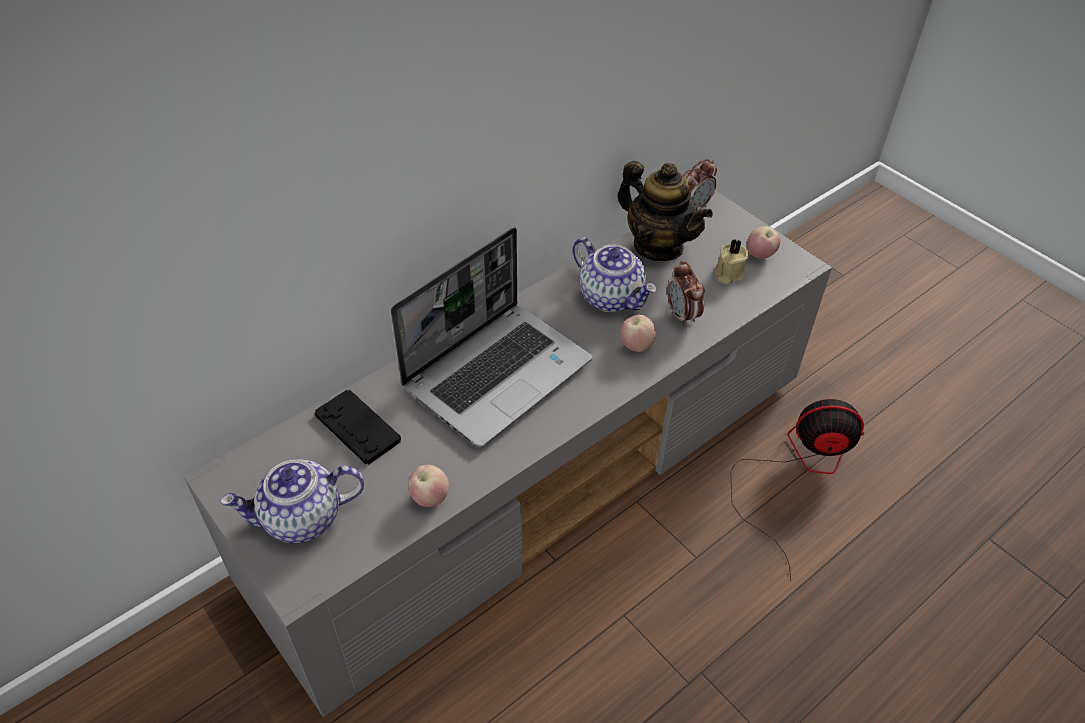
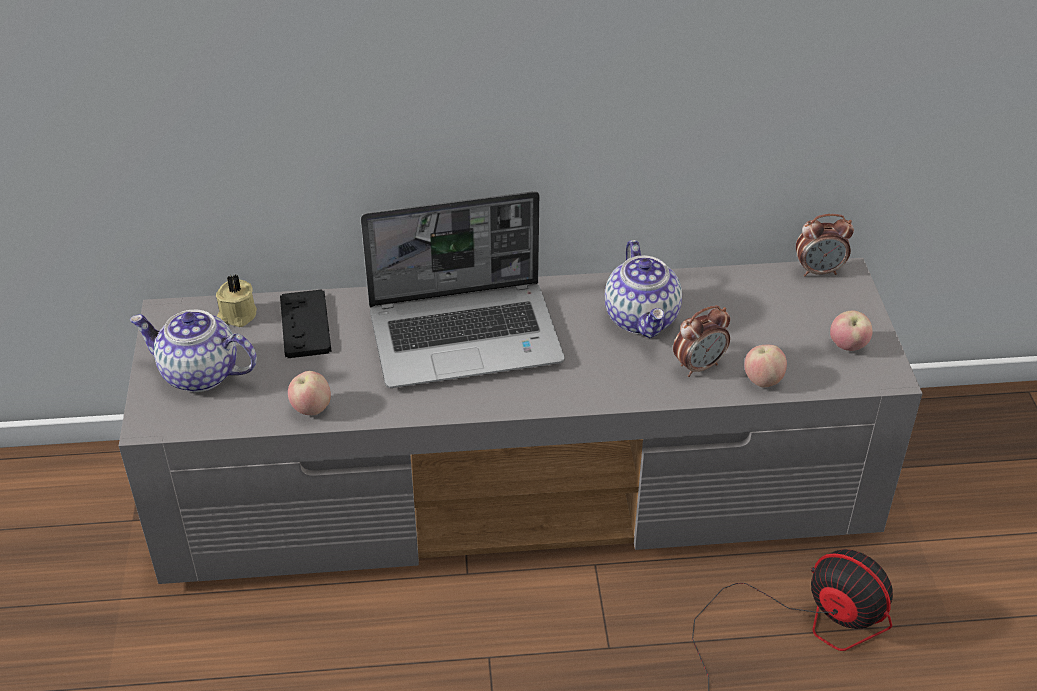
camera: 35 degrees right, 5 degrees down
teapot [618,161,713,261] -> none
apple [620,315,656,352] -> apple moved to [745,345,787,387]
alarm clock [667,261,704,326] -> alarm clock turned 135 degrees counterclockwise [673,305,730,377]
beige candle [716,239,749,284] -> beige candle moved to [216,275,257,327]

